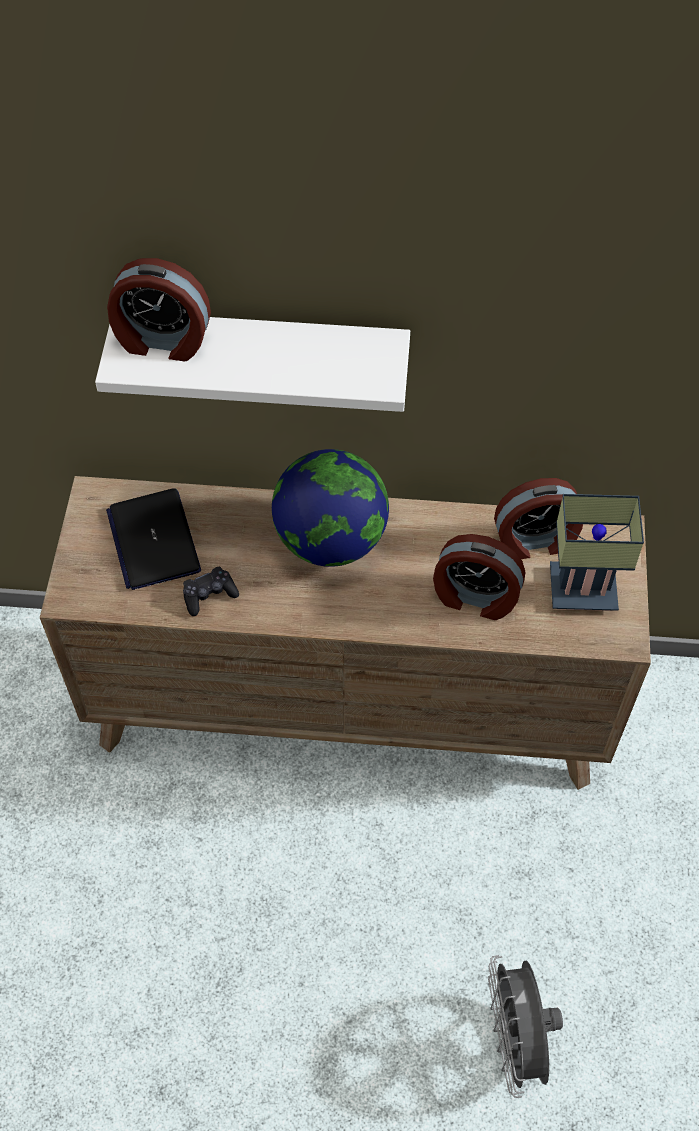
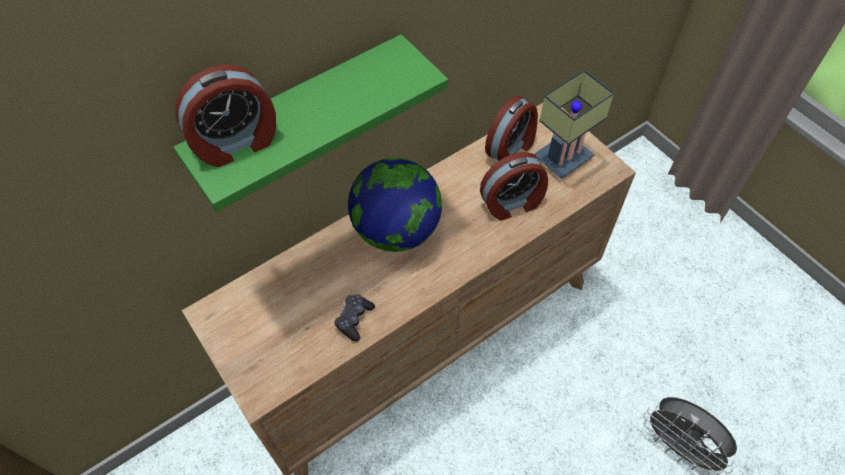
camera: 40 degrees left, 0 degrees up
white shelf [95,317,410,412] -> green shelf [173,34,448,212]
laptop [106,488,201,590] -> none

